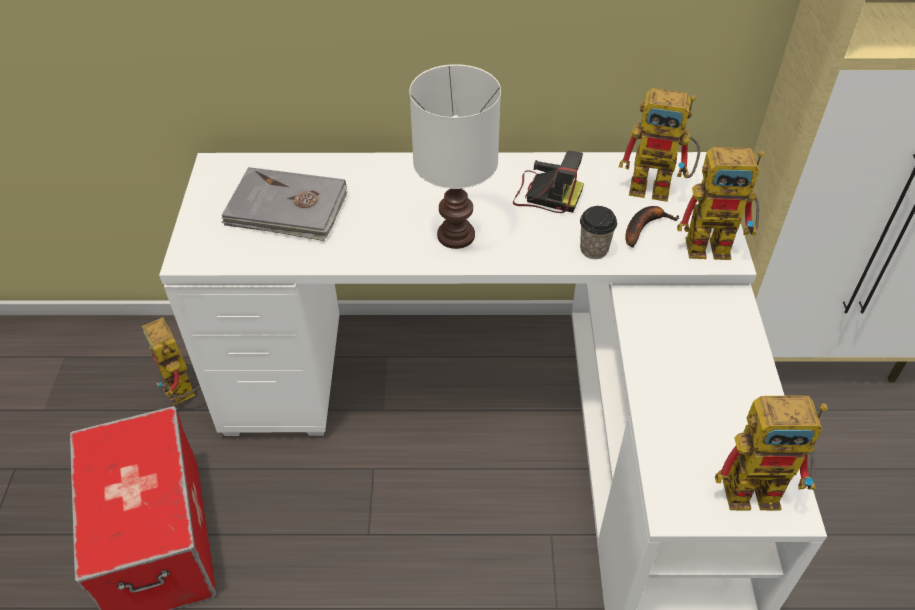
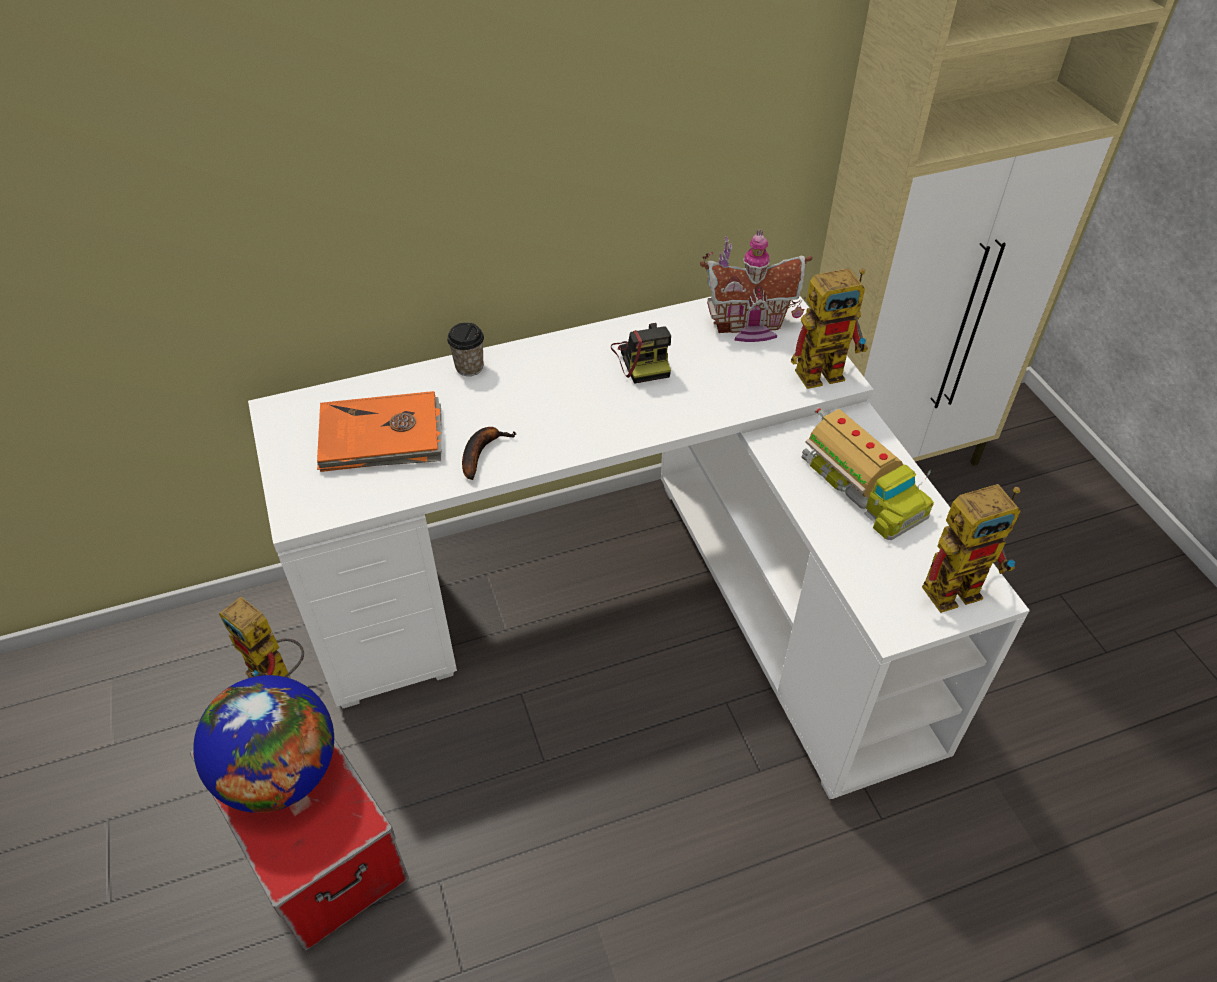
camera: 20 degrees left, 0 degrees up
grey book [221,167,348,241] -> orange book [317,391,442,472]
white table lamp [409,64,501,249] -> none
camera [513,151,584,213] -> camera turned 75 degrees clockwise [611,323,671,384]
cup [580,206,617,259] -> cup moved to [447,322,484,376]
toy robot [619,88,700,202] -> toy house [700,229,812,342]
banana [625,206,680,248] -> banana moved to [462,427,516,480]
none -> globe [193,675,334,813]
none -> toy truck [801,407,934,540]

